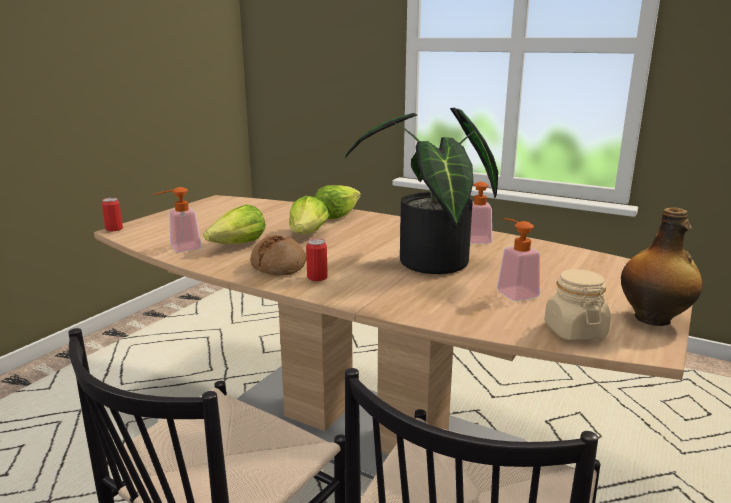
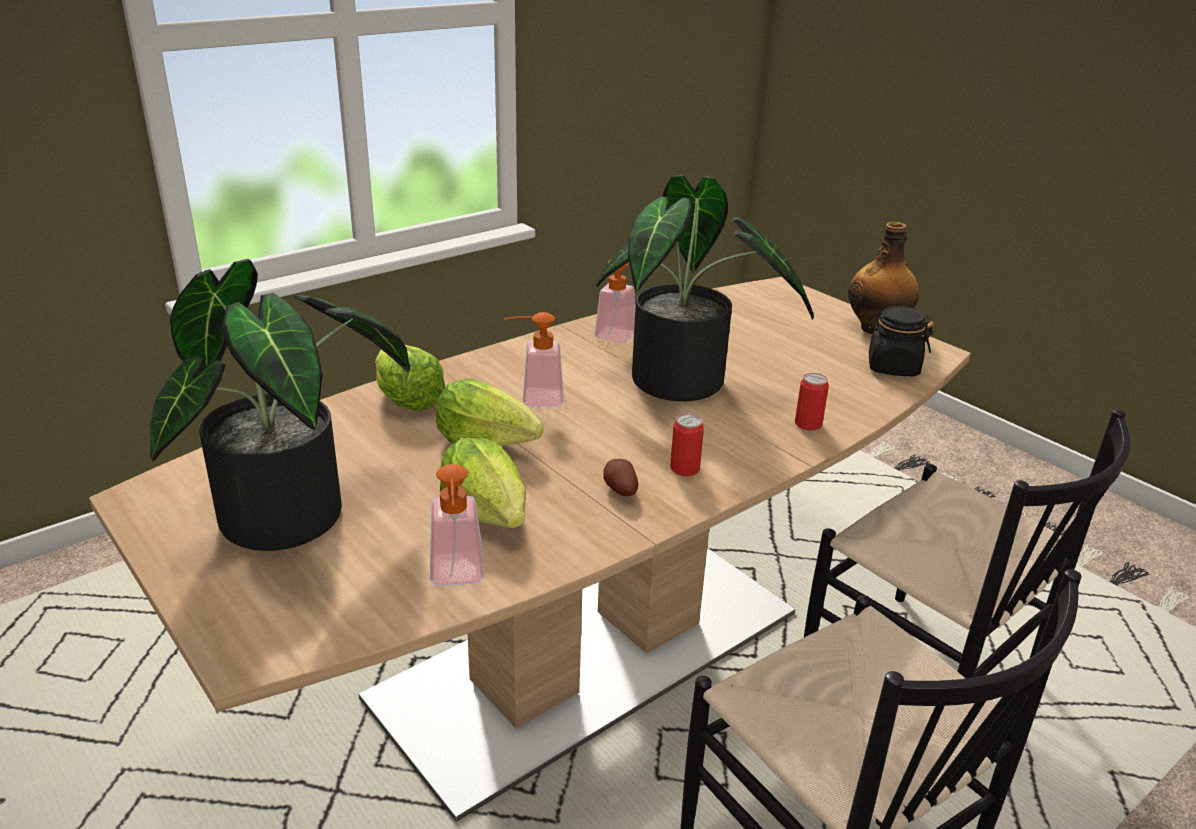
camera: 70 degrees left, 10 degrees up
can [102,198,123,231] -> can moved to [795,373,829,431]
bread [250,235,306,276] -> potato [603,459,638,496]
soap dispenser [497,218,540,301] -> soap dispenser moved to [504,312,563,407]
beige jar [544,269,611,340] -> black jar [867,306,934,376]
none -> potted plant [150,259,410,551]

